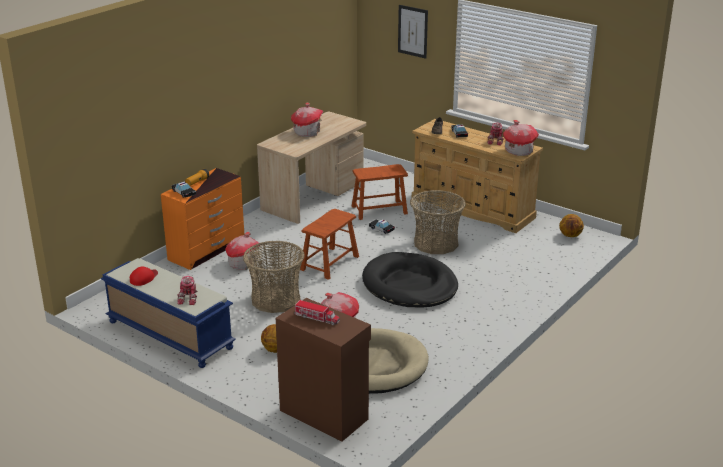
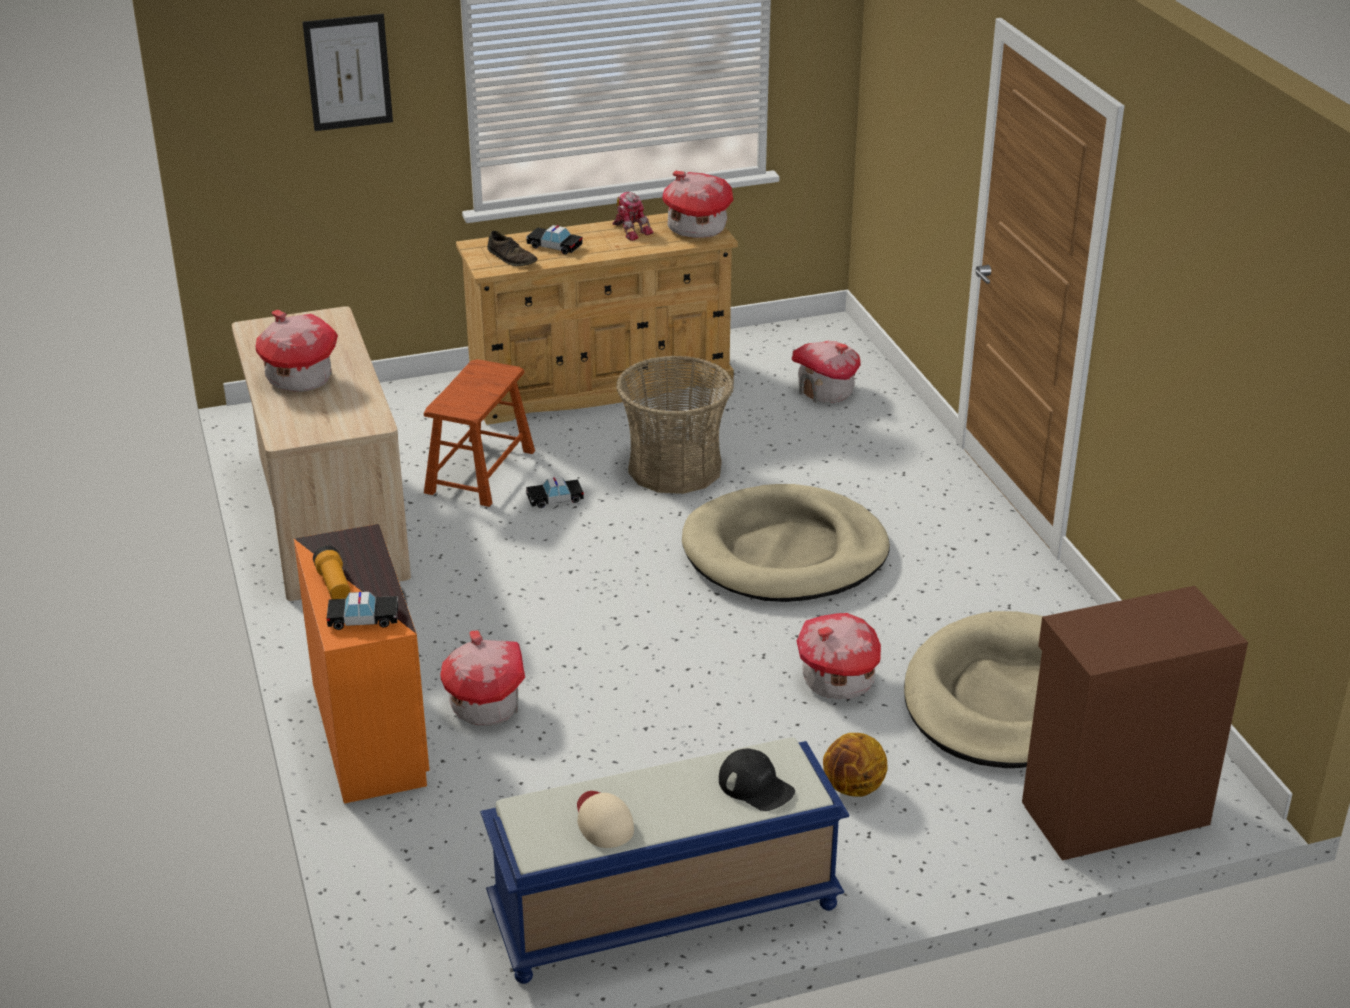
camera: 55 degrees left, 5 degrees up
red cap [130,267,158,286] -> beige cap [577,791,634,848]
toy robot [177,276,197,305] -> black cap [719,748,795,811]
basket [243,241,305,313] -> none
toy truck [294,300,340,325] -> none
brown stool [300,209,359,280] -> none
black dog bed [362,252,458,307] -> beige dog bed [682,484,890,602]
basketball [559,214,584,237] -> none
none -> toy house [792,341,860,403]

